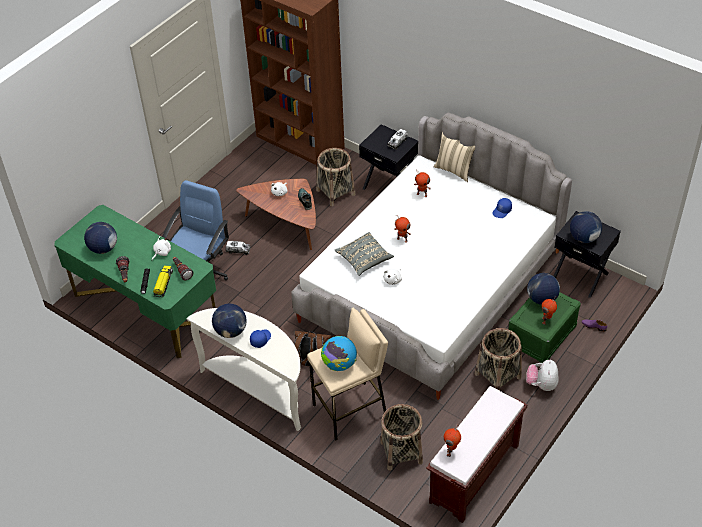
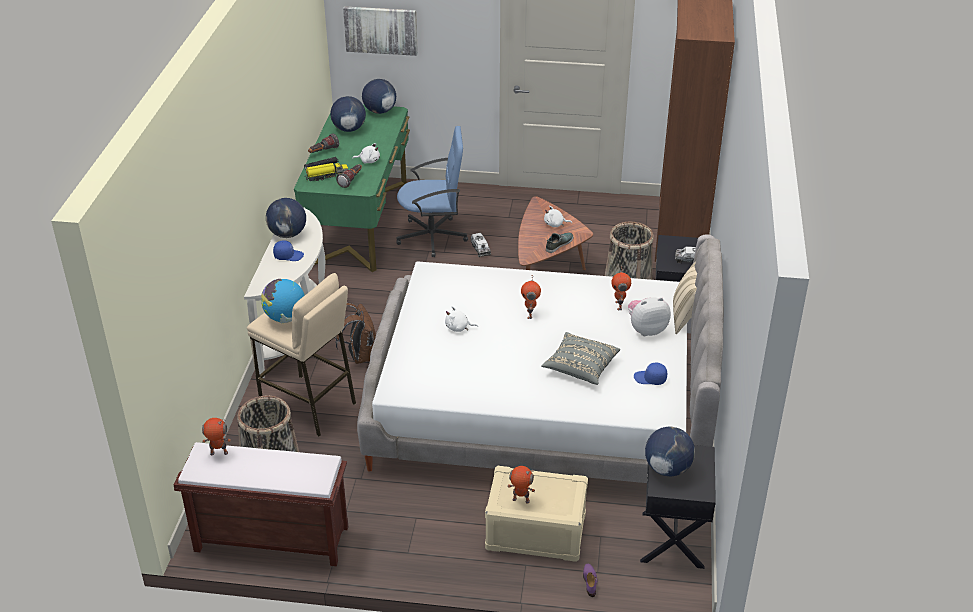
camera: 60 degrees right, 10 degrees down
grey pillow [334,232,394,276] -> grey pillow moved to [541,332,620,385]
basket [475,328,522,391] -> none
green storage box [509,292,581,363] -> beige storage box [485,466,588,562]
plush toy [526,360,559,391] -> plush toy moved to [628,297,671,336]
globe [527,273,560,305] -> globe moved to [362,79,396,114]
none -> picture [343,6,418,56]

